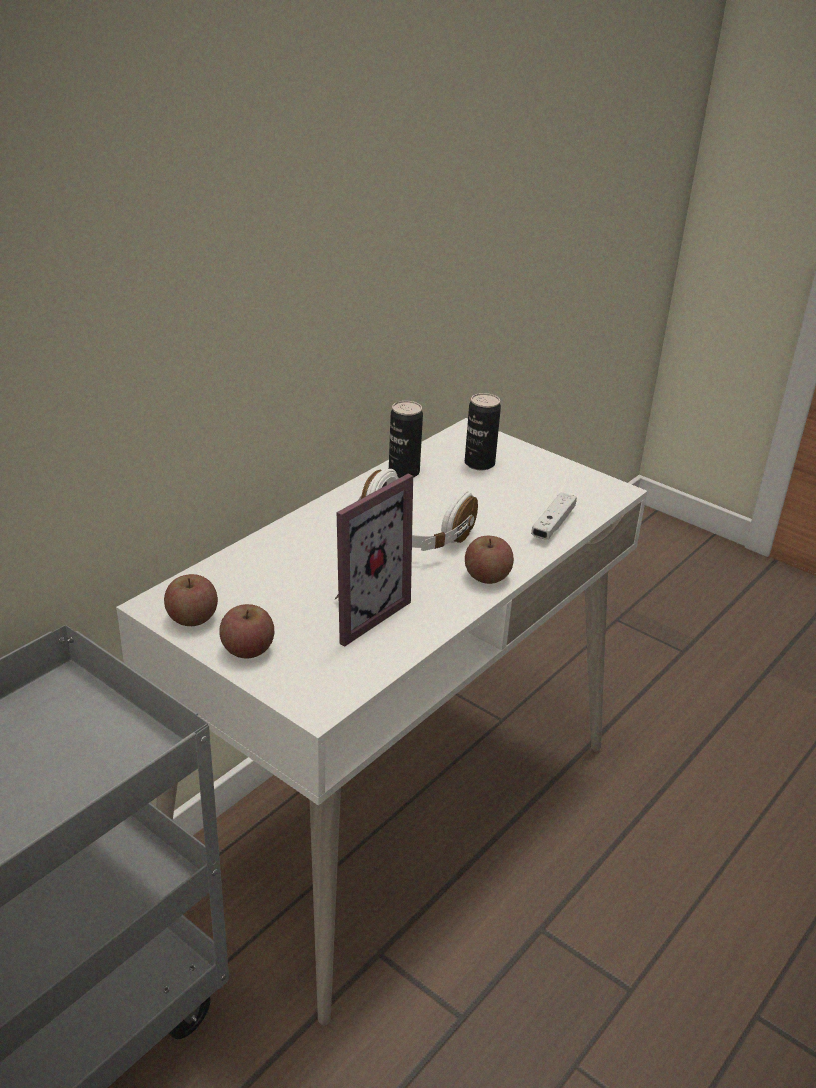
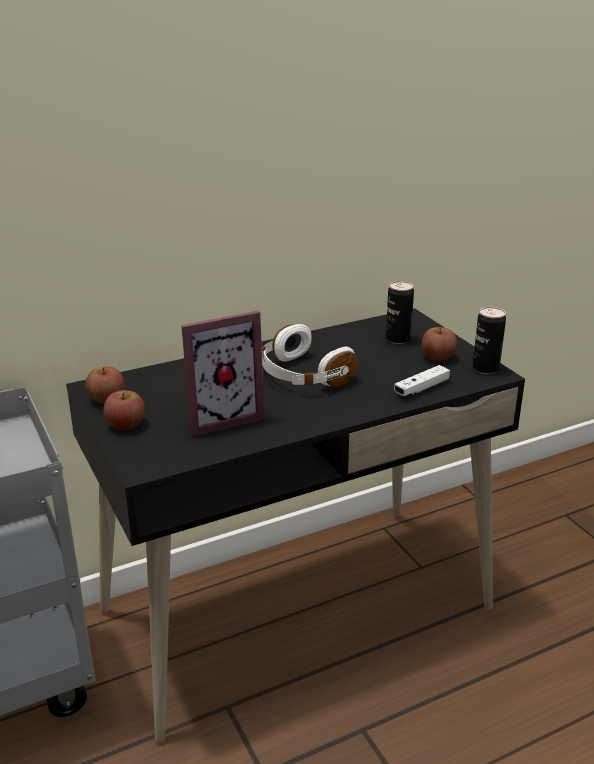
camera: 25 degrees right, 5 degrees down
white desk [116,418,647,1026] -> black desk [66,308,525,743]
can [389,401,423,478] -> can moved to [473,307,506,374]
apple [465,536,514,584] -> apple moved to [421,327,457,361]

